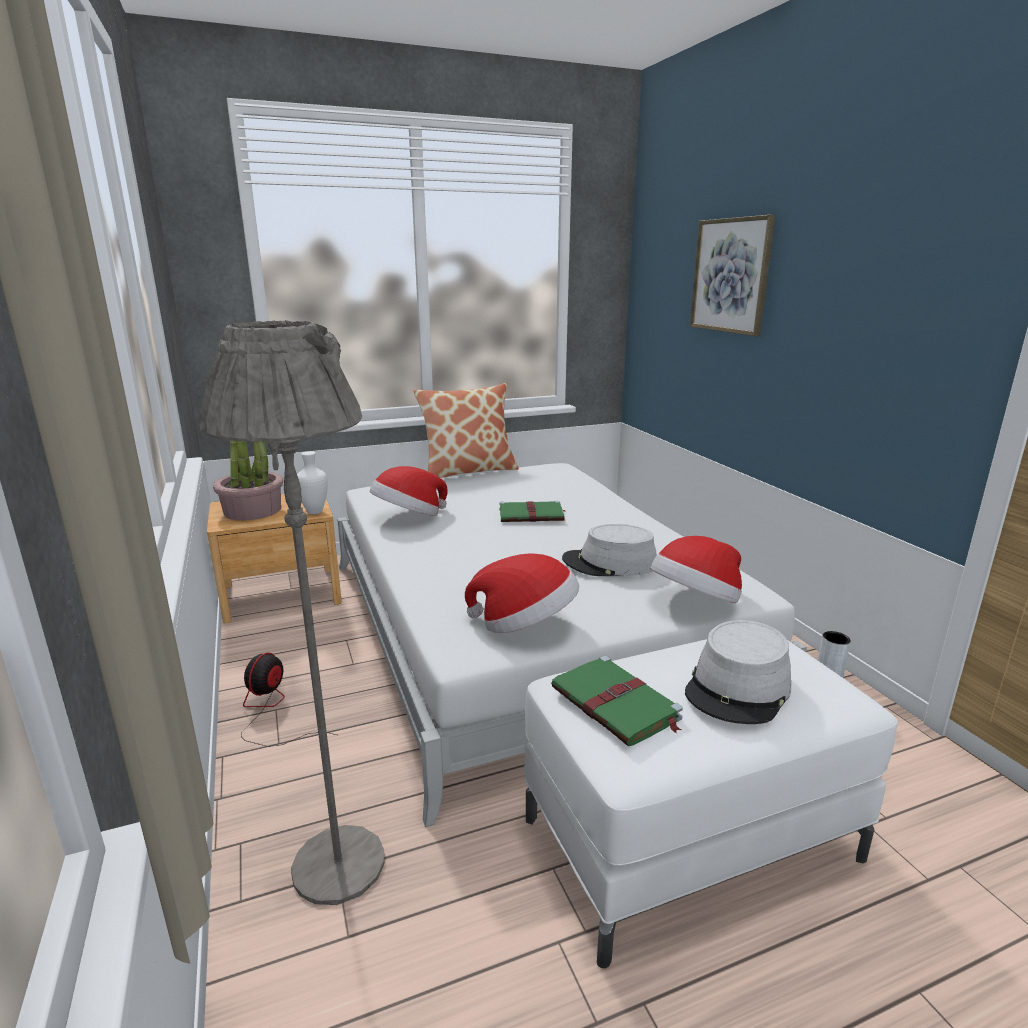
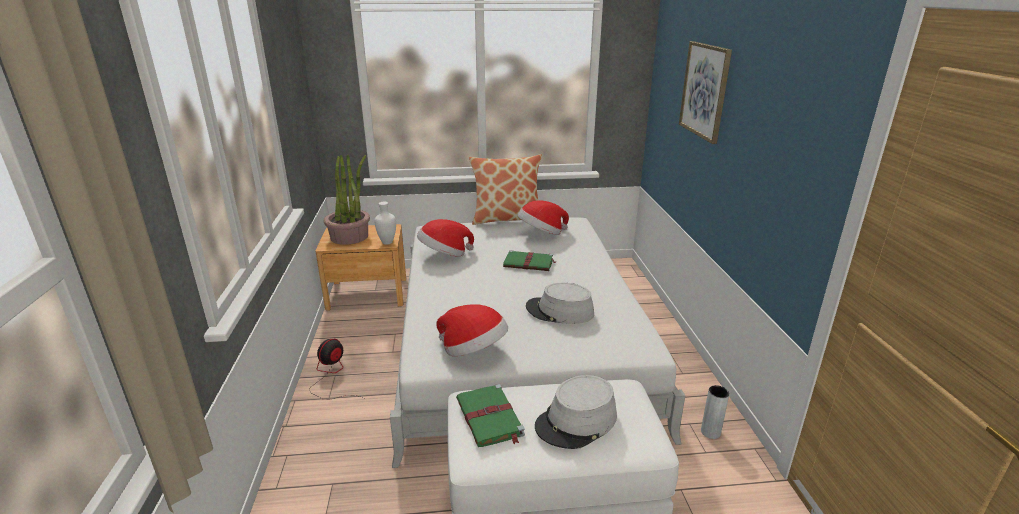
camera: 15 degrees right, 5 degrees up
grey floor lamp [199,320,385,905] -> none
hat [651,536,742,603] -> hat moved to [518,200,569,235]

